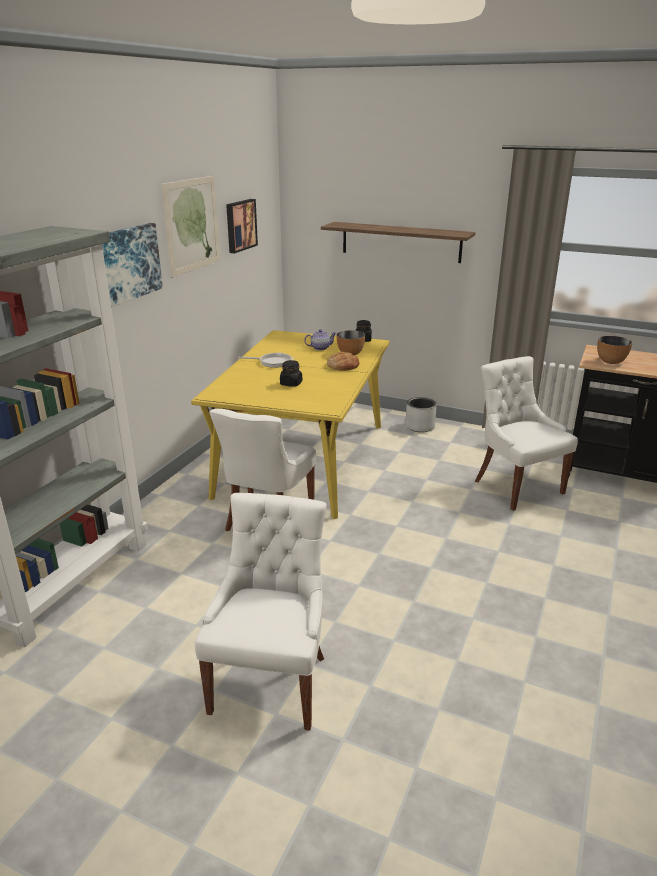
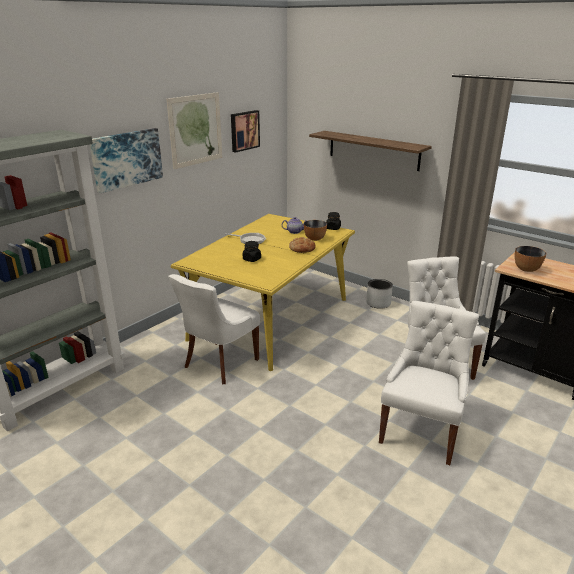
camera: 15 degrees right, 0 degrees up
white chair [195,493,327,731] -> white chair moved to [379,301,479,465]

